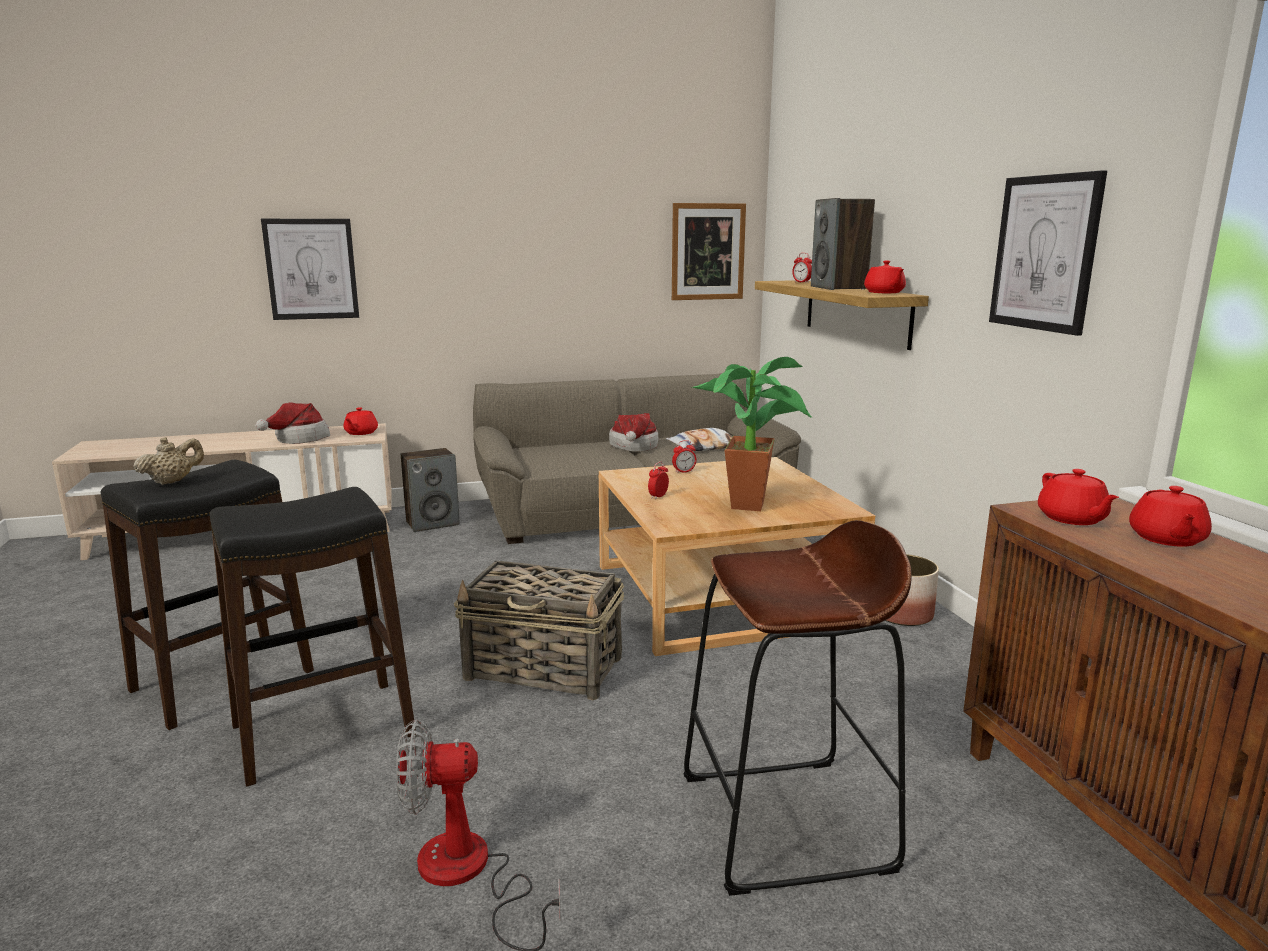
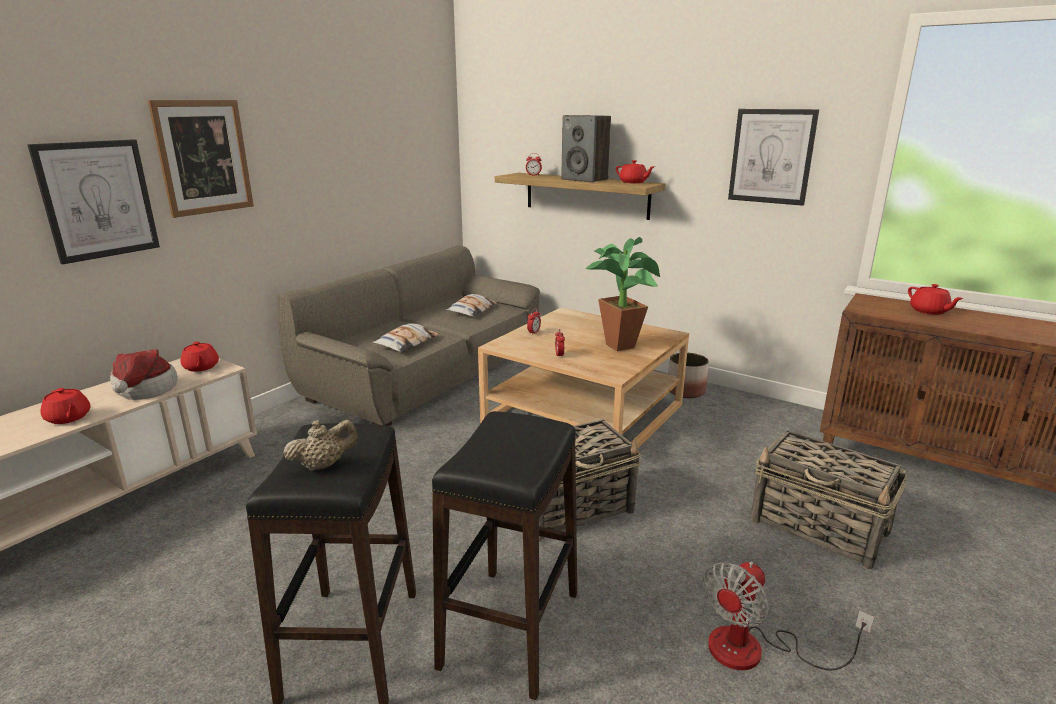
camera: 40 degrees left, 5 degrees up
beige teapot [134,437,204,485] -> beige teapot turned 60 degrees clockwise [283,420,357,471]
speaker [401,448,460,532] -> none
hat [609,413,658,451] -> none
picture [672,203,746,300] -> picture moved to [148,100,254,218]
brown stool [683,520,912,896] -> basket [750,431,908,569]
red teapot [1038,469,1119,525] -> red teapot moved to [41,388,91,424]
none -> pillow [372,323,439,352]

